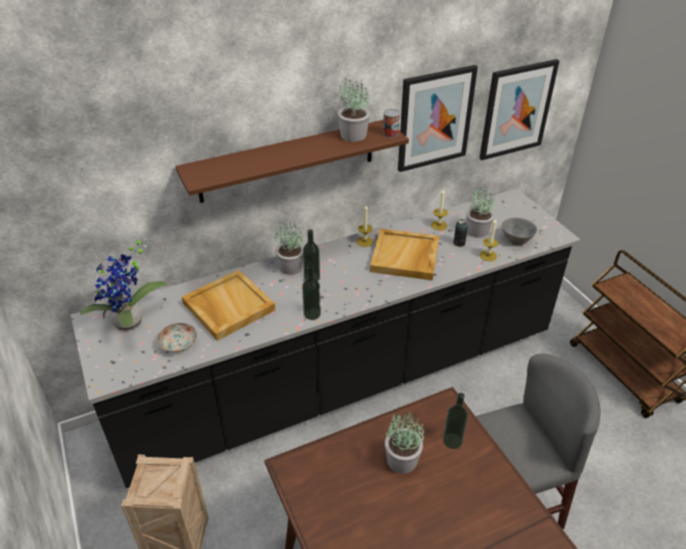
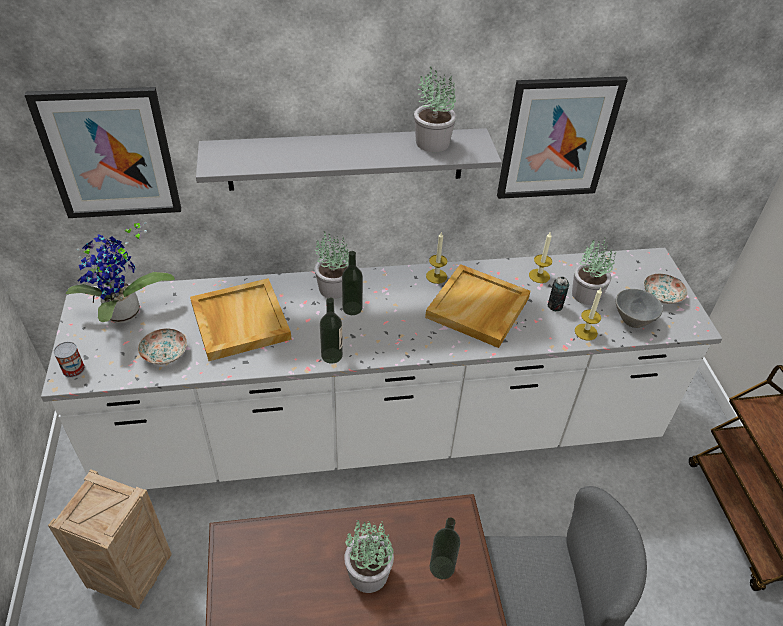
camera: 15 degrees right, 5 degrees up
black counter [71,188,580,488] -> white counter [41,248,722,489]
brown shelf [175,120,409,203] -> grey shelf [196,128,502,191]
can [383,109,400,138] -> can moved to [54,342,85,378]
picture [479,59,559,160] -> picture moved to [24,87,181,218]
none -> plate [644,274,687,304]

